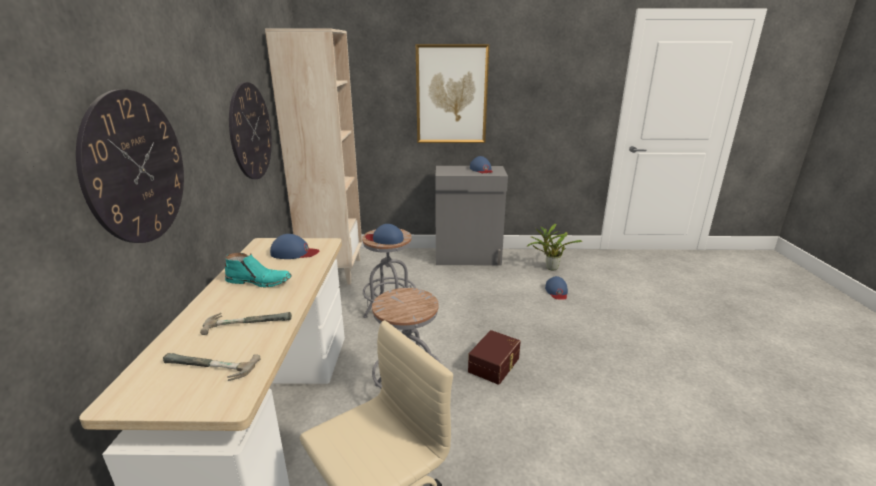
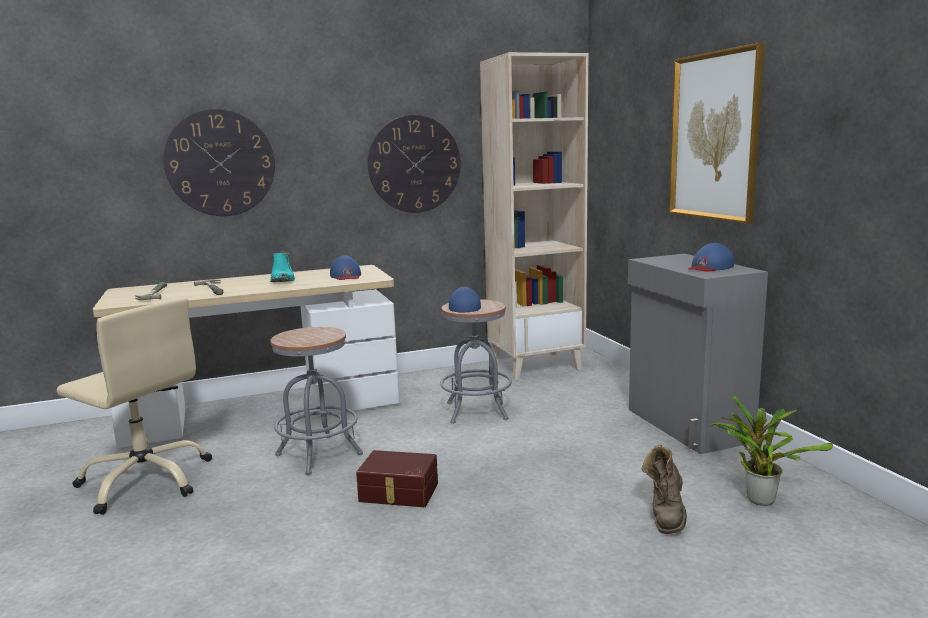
camera: 70 degrees right, 10 degrees down
blue cap [545,276,568,300] -> brown boot [642,445,687,534]

